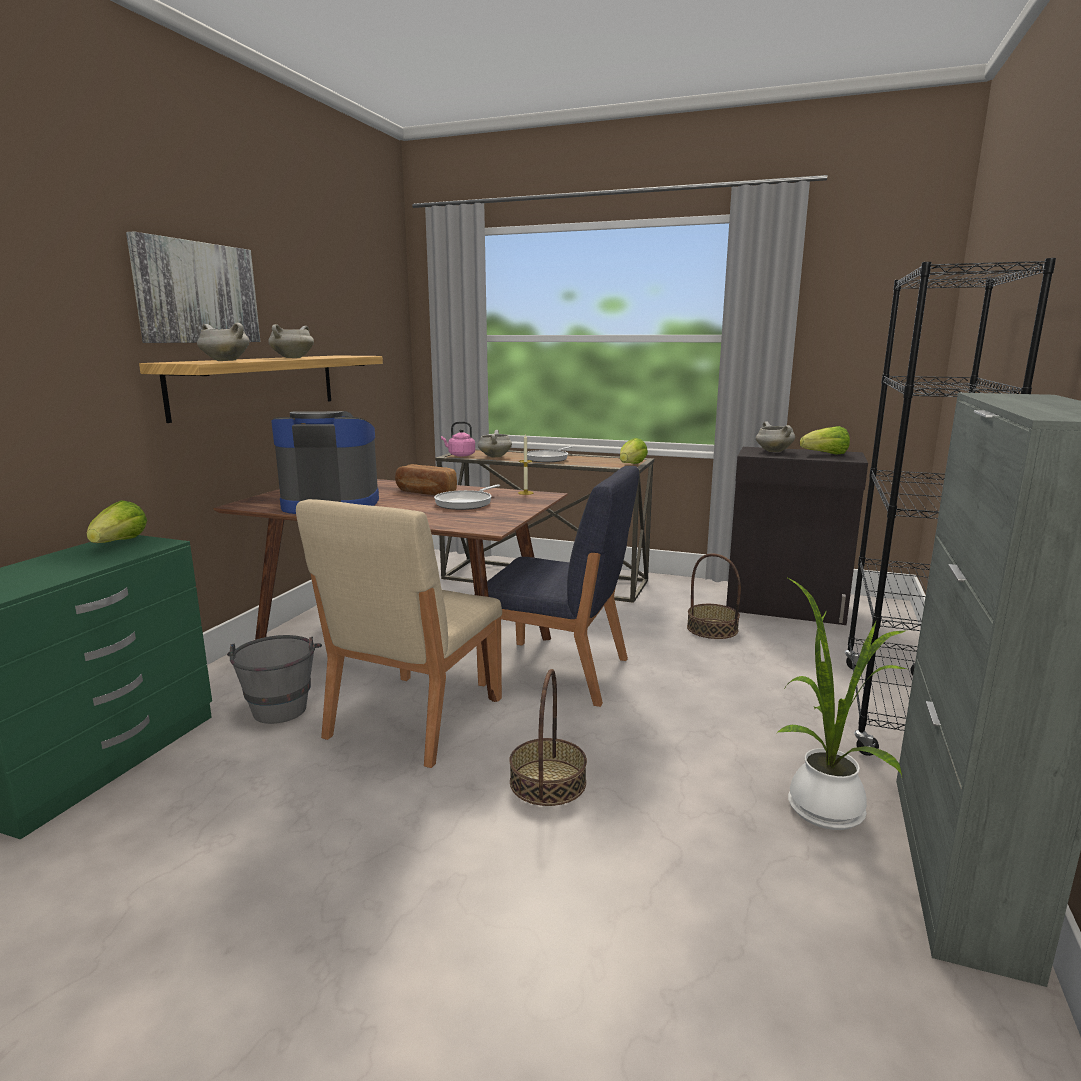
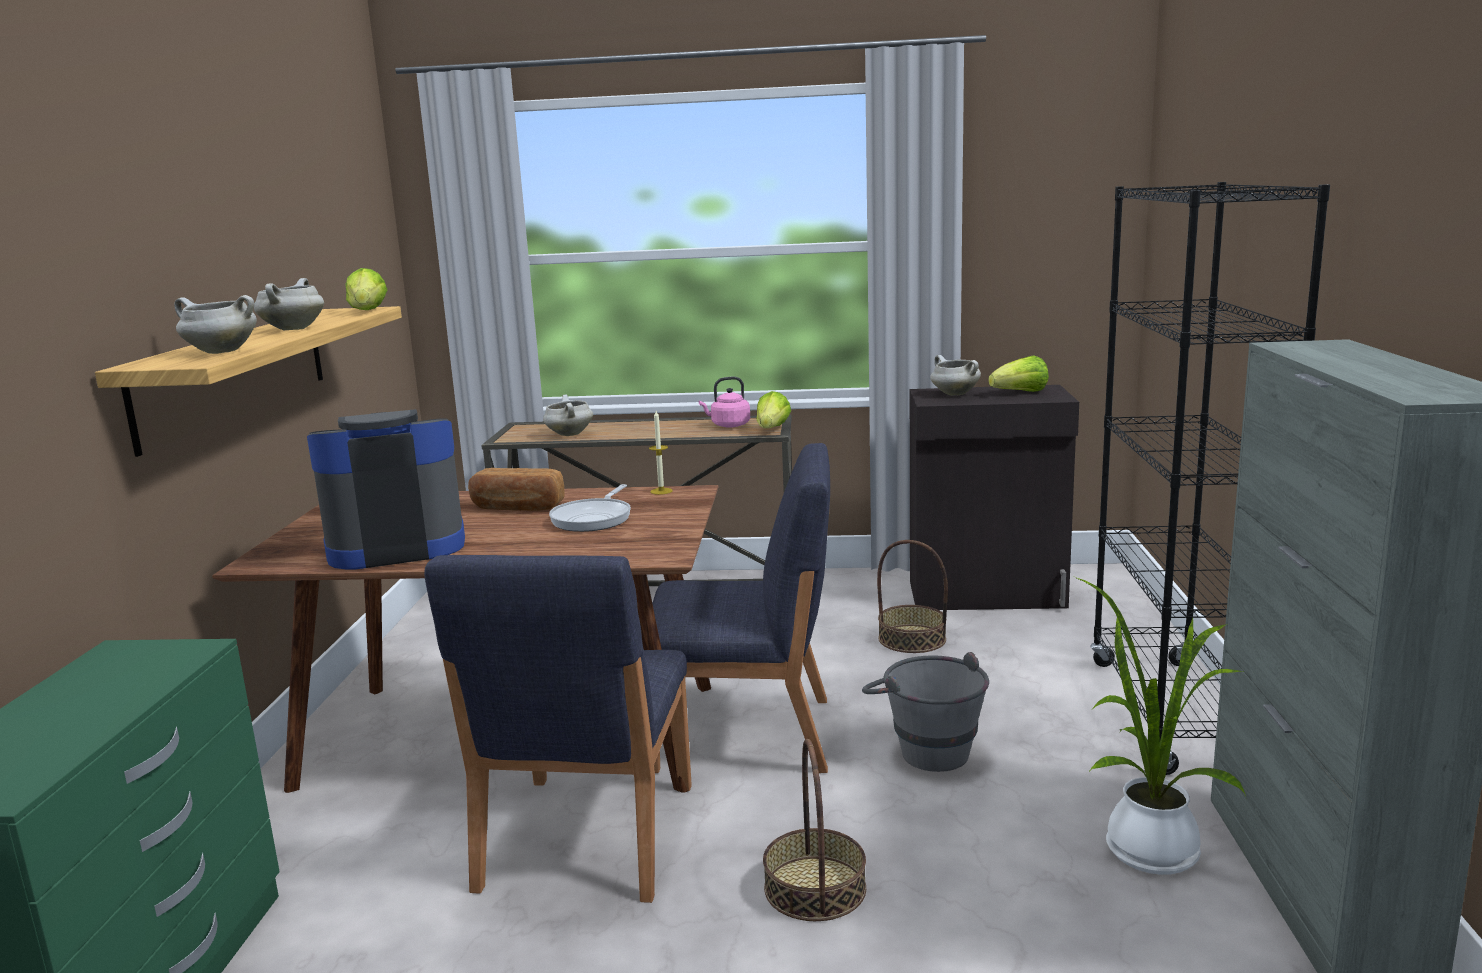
camera: 15 degrees left, 0 degrees up
lettuce [87,500,147,543] -> lettuce moved to [345,268,387,310]
picture [126,231,260,343] -> none
grey bucket [227,635,322,724] -> grey bucket moved to [862,652,989,772]
beige chair [296,499,502,768] -> blue chair [424,555,692,903]
pink kettle [441,421,475,456] -> pink kettle moved to [699,377,750,428]
frying pan [527,446,572,462] -> none

